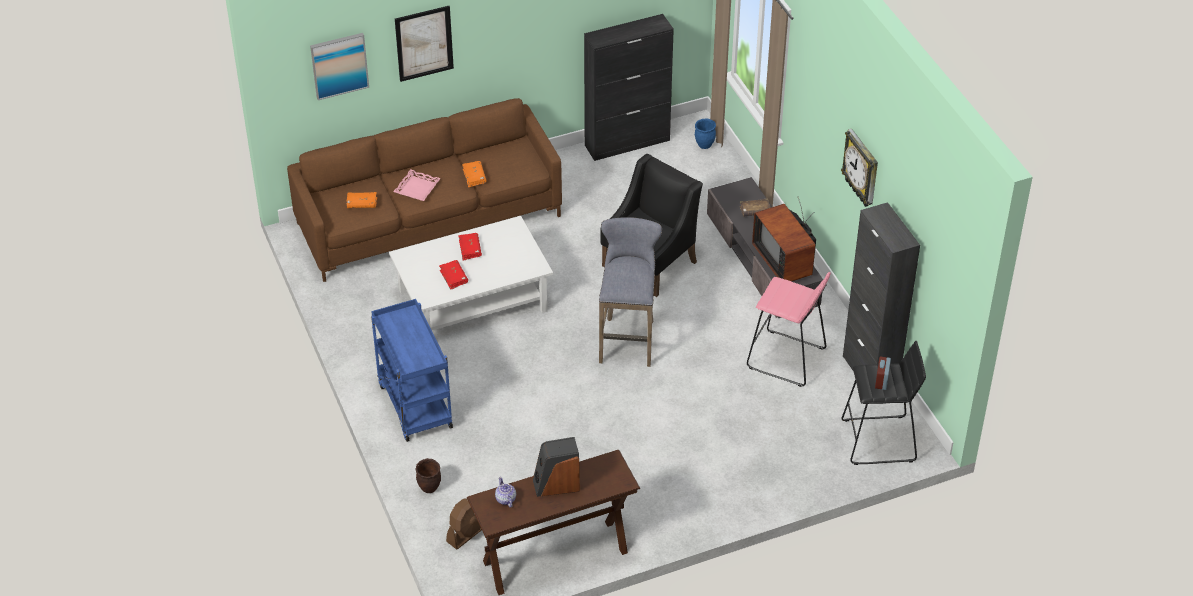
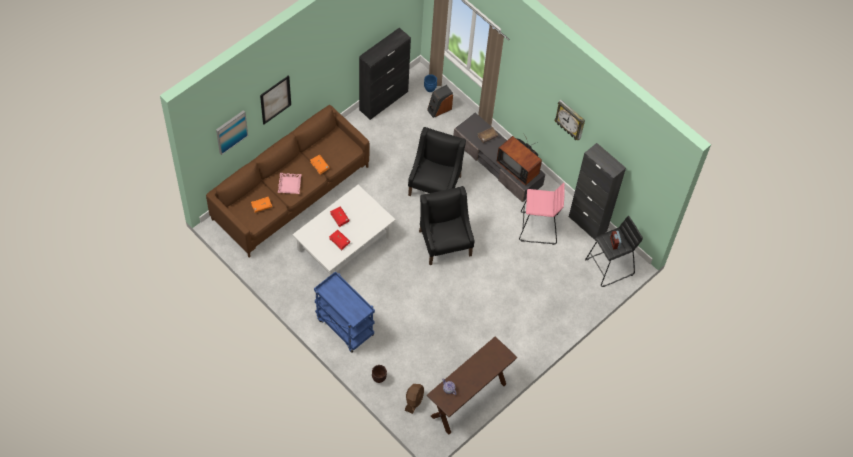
camera: 25 degrees left, 15 degrees up
speaker [533,437,580,497] -> speaker moved to [427,85,453,118]
grey stool [599,217,662,367] -> black armchair [419,186,475,265]

